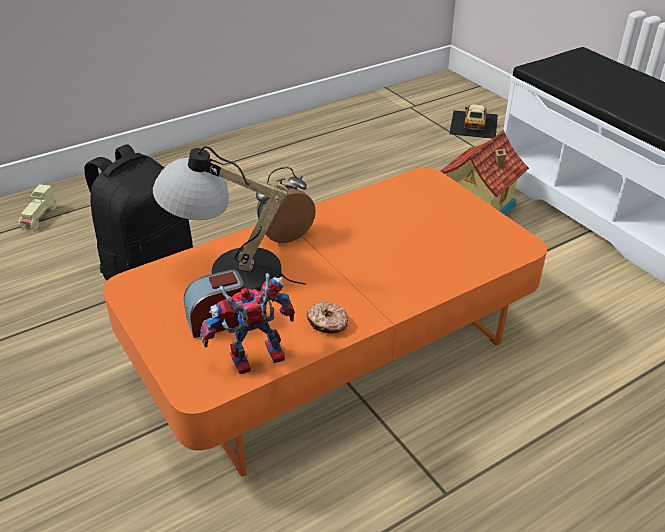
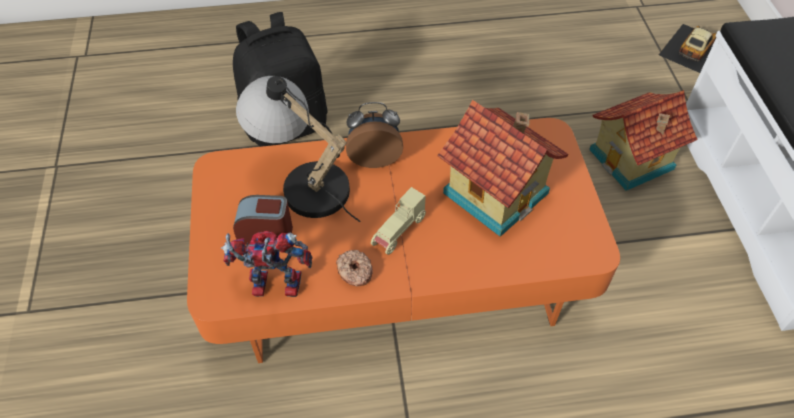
camera: 25 degrees right, 15 degrees up
beige toy car [18,184,57,230] -> beige toy car moved to [371,187,426,255]
none -> toy house [437,100,569,237]

